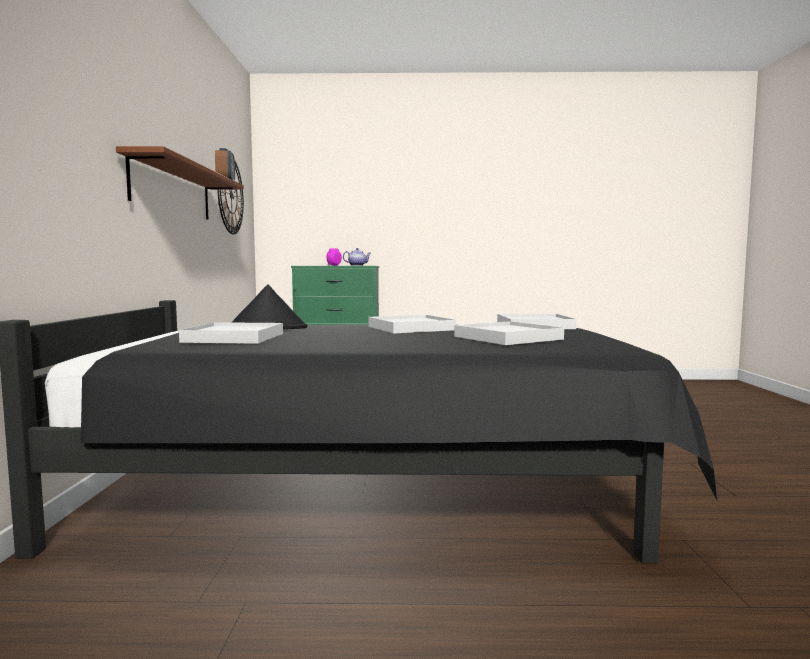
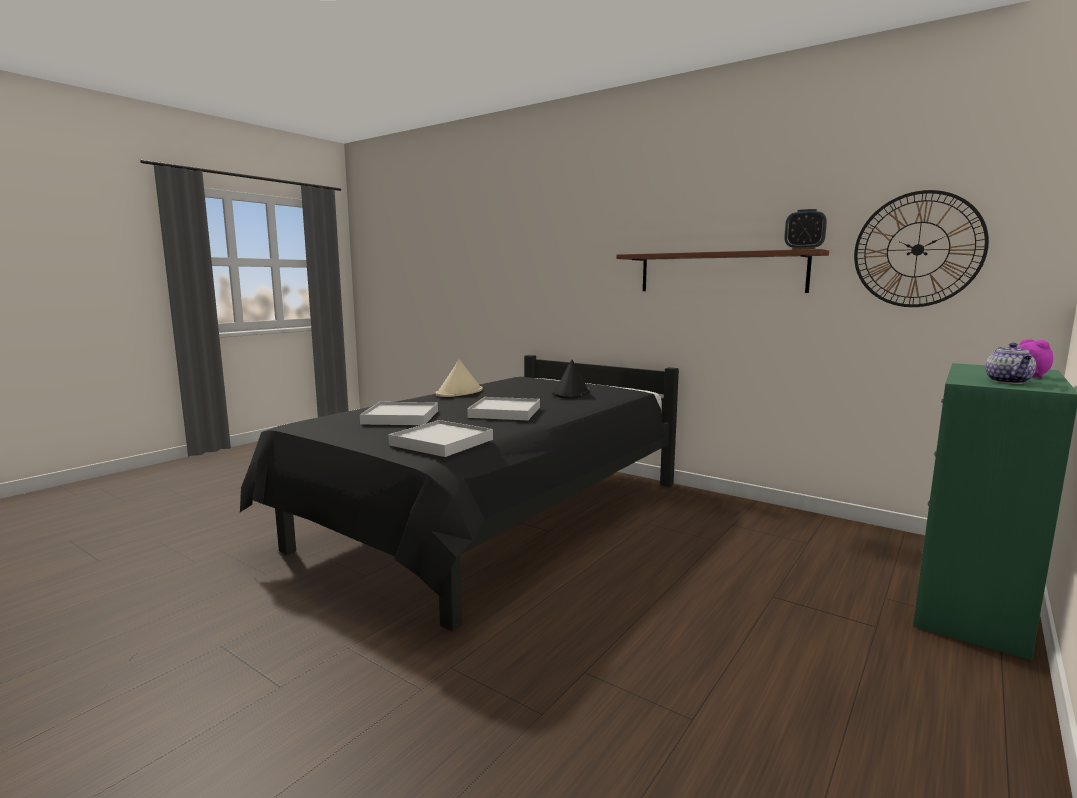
camera: 125 degrees right, 5 degrees up
white tray [179,322,283,344] -> none
none -> beige hat [435,359,483,397]

